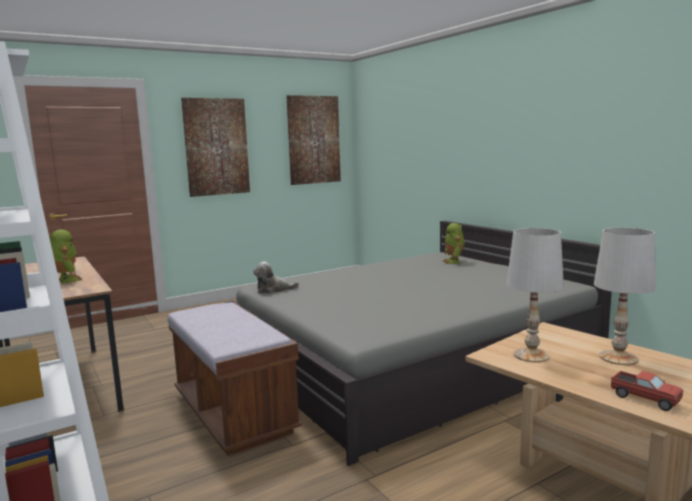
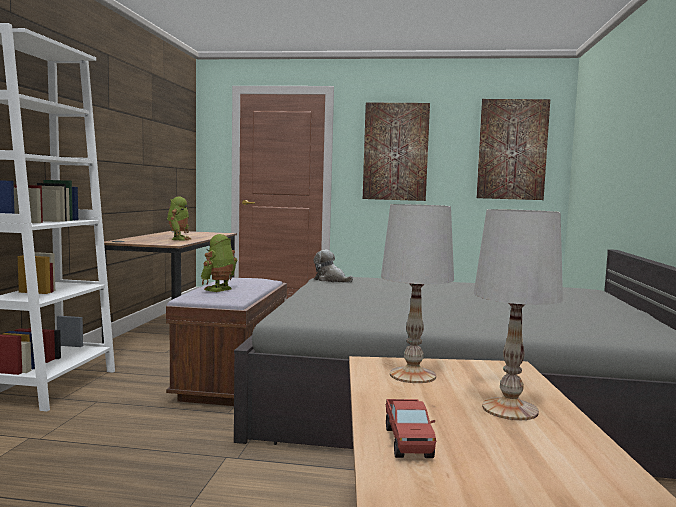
camera: 40 degrees right, 5 degrees down
toy robot [442,223,465,264] -> toy robot moved to [201,234,237,292]

